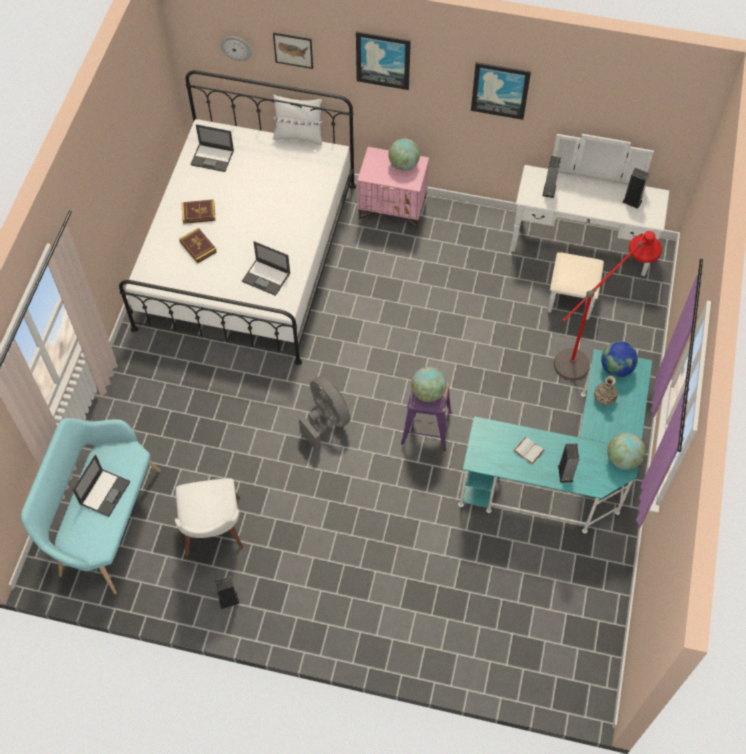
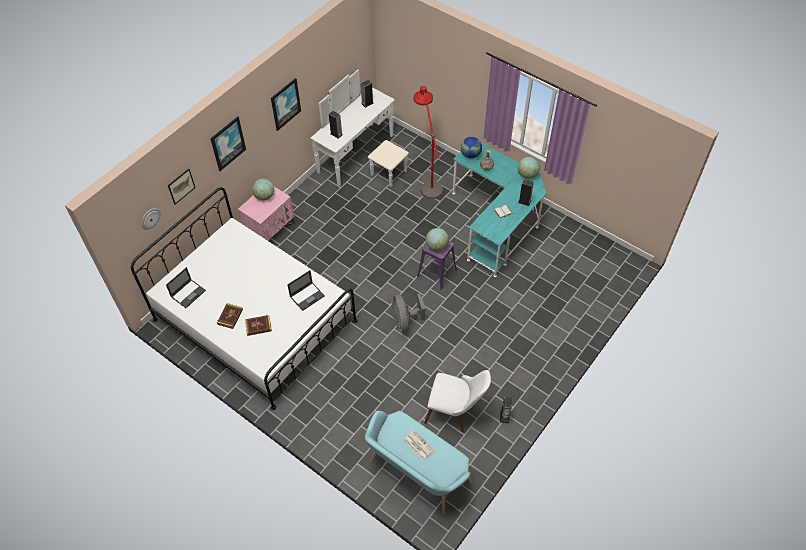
camera: 65 degrees left, 5 degrees down
laptop [73,454,130,517] -> newspaper [404,430,434,460]
white pillow [273,95,323,145] -> none
grey fan [299,376,350,452] -> grey fan turned 90 degrees counterclockwise [392,293,425,332]

